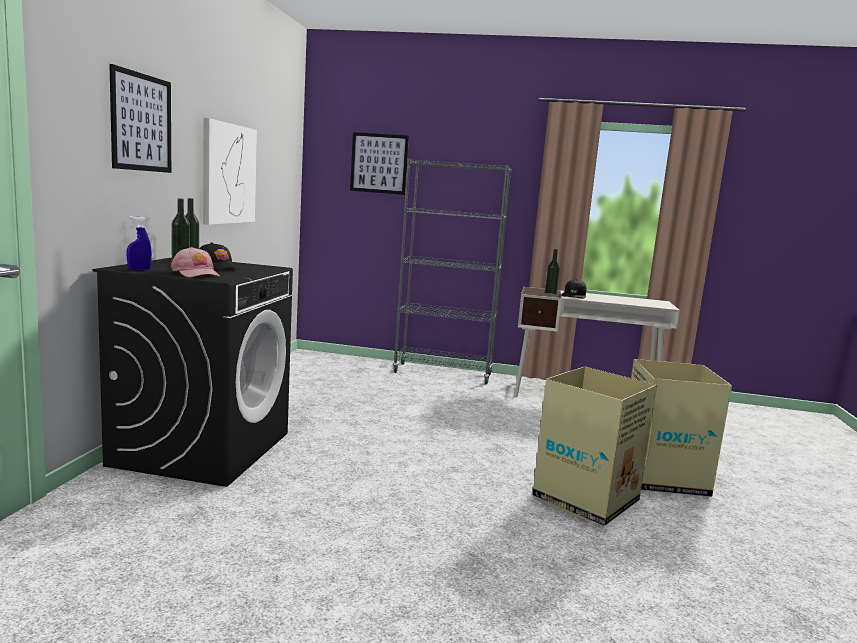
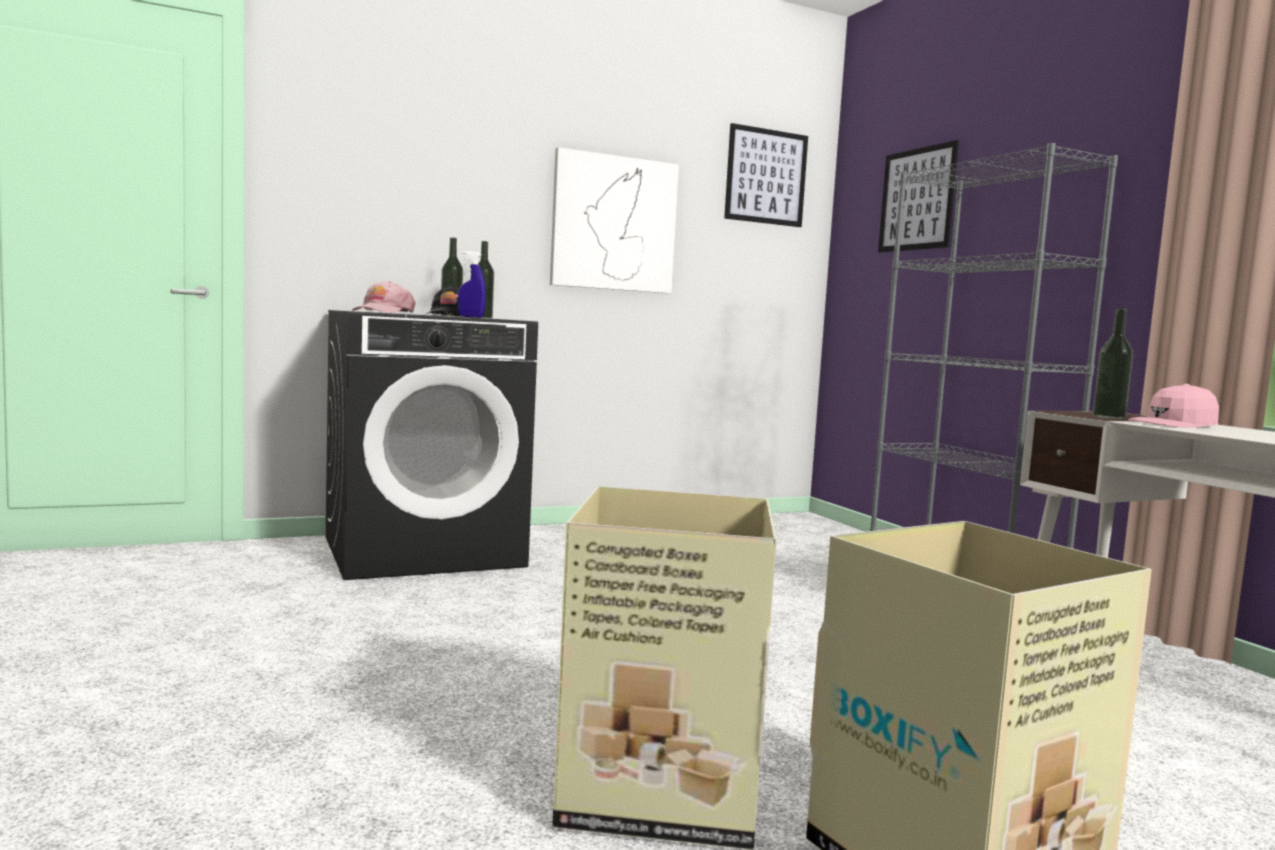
camera: 55 degrees right, 5 degrees down
picture [109,64,171,173] -> picture moved to [724,123,808,227]
blue spray bottle [127,216,152,270] -> blue spray bottle moved to [458,251,486,318]
black cap [561,279,587,298] -> pink cap [1128,384,1219,427]

